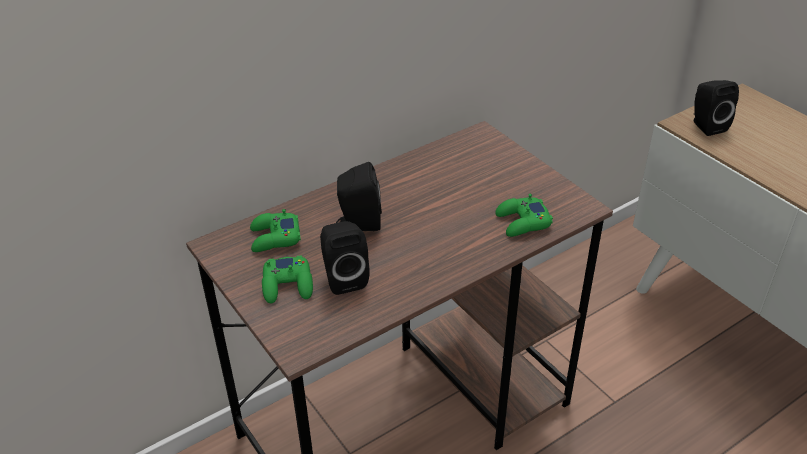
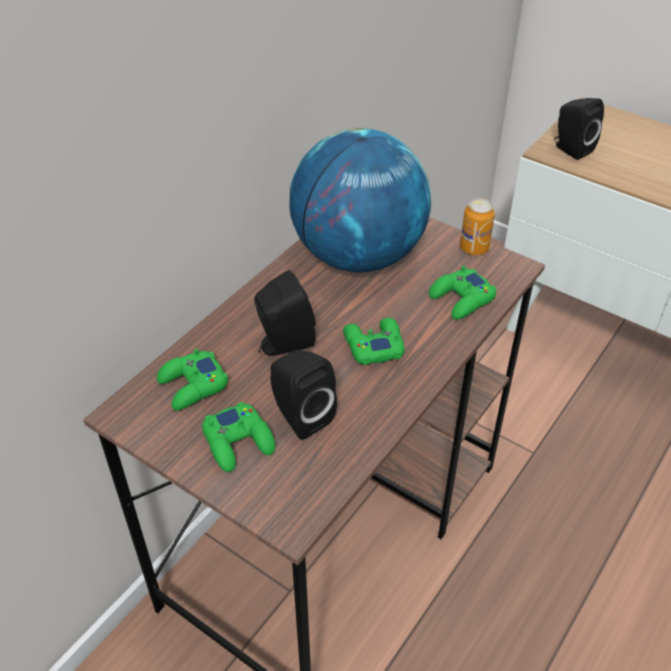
camera: 20 degrees left, 5 degrees up
none -> globe [290,128,432,272]
none -> green game controller [343,318,405,365]
none -> can [460,198,495,255]

